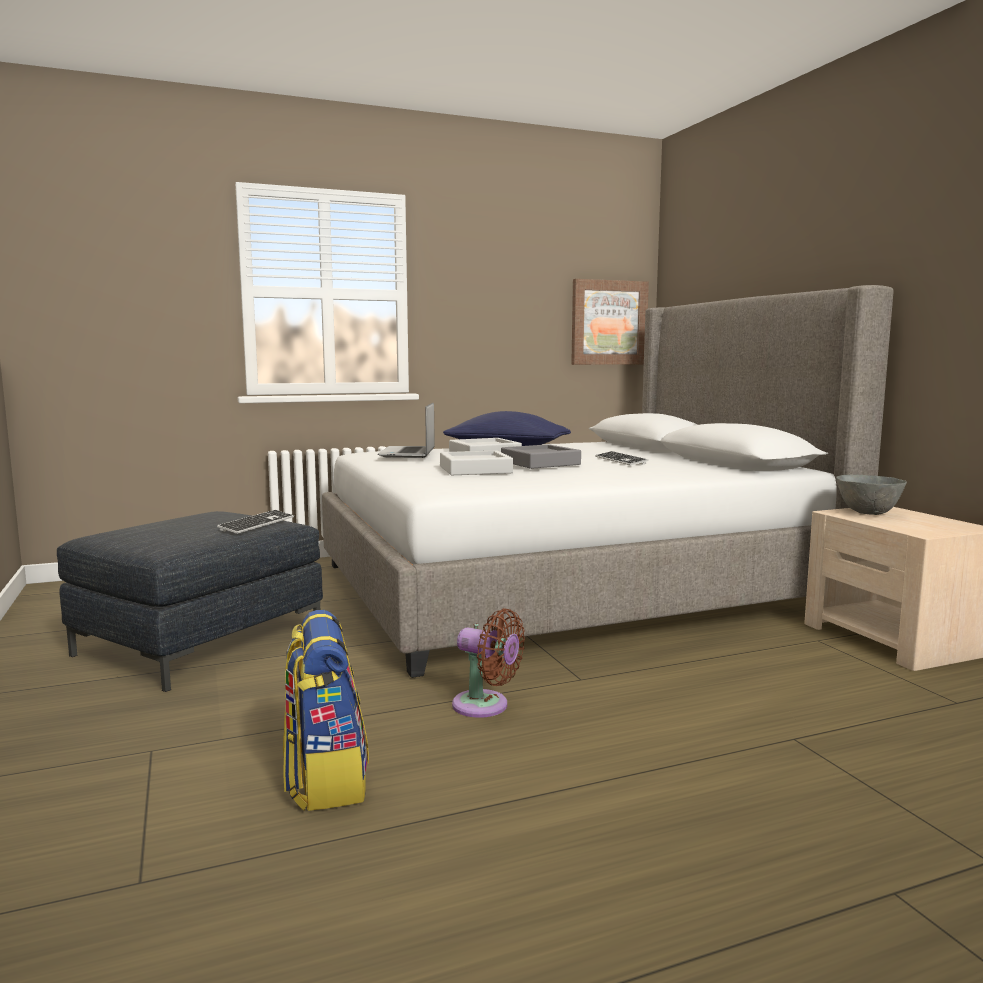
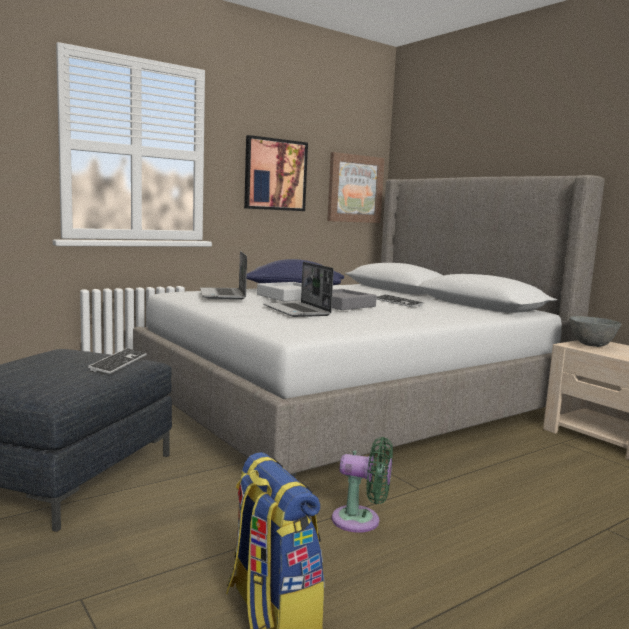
camera: 15 degrees left, 0 degrees up
grey tray [440,451,513,475] -> laptop [263,262,334,317]
brown fan [452,608,525,718] -> green fan [332,437,393,533]
none -> picture [244,135,308,211]

